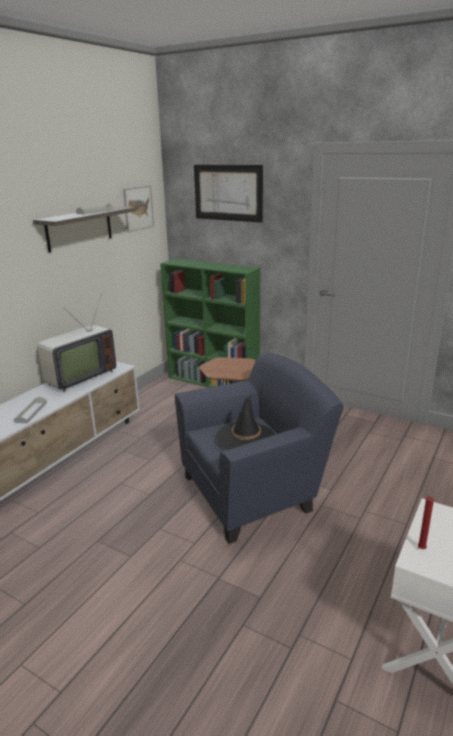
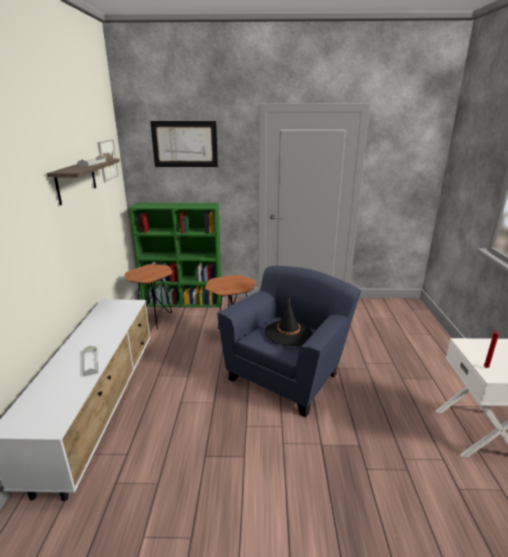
camera: 30 degrees left, 0 degrees up
television [37,294,116,392] -> none
none -> brown side table [125,264,173,329]

